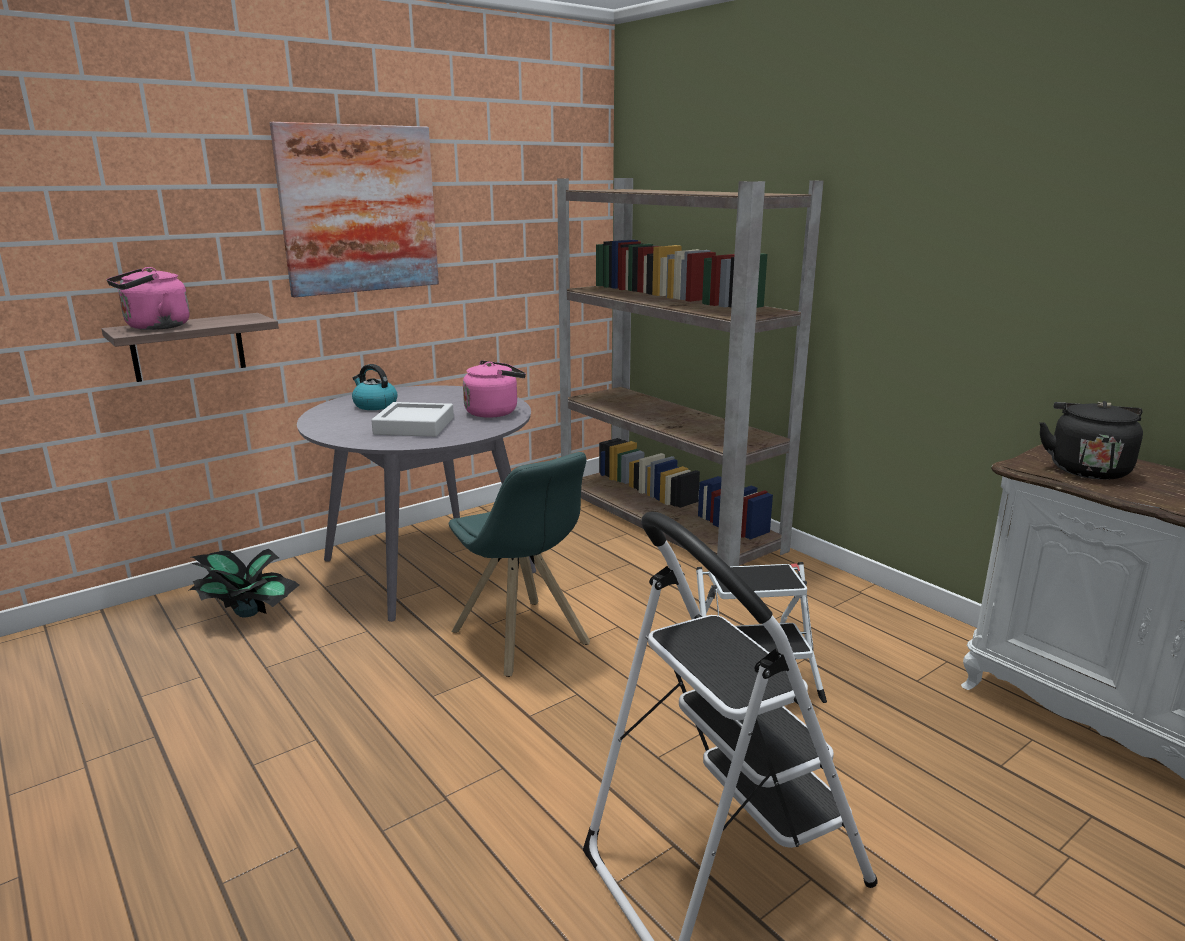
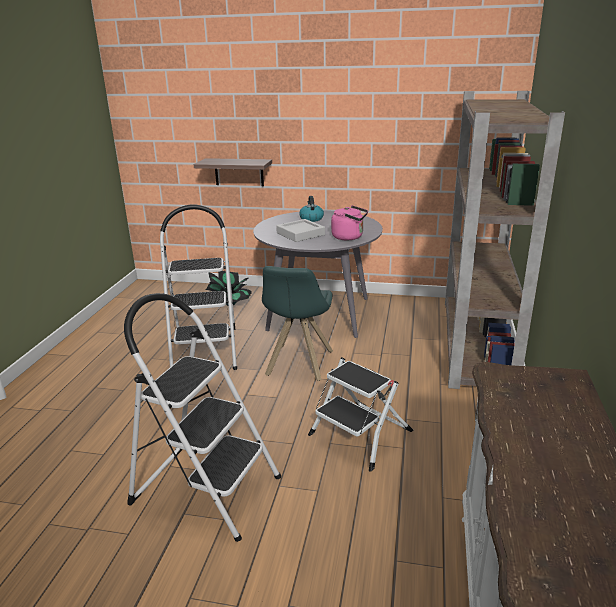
camera: 50 degrees right, 5 degrees up
pink kettle [107,267,190,330] -> none
picture [270,122,439,297] -> none
black kettle [1039,401,1143,480] -> none
none -> step ladder [160,205,237,370]

